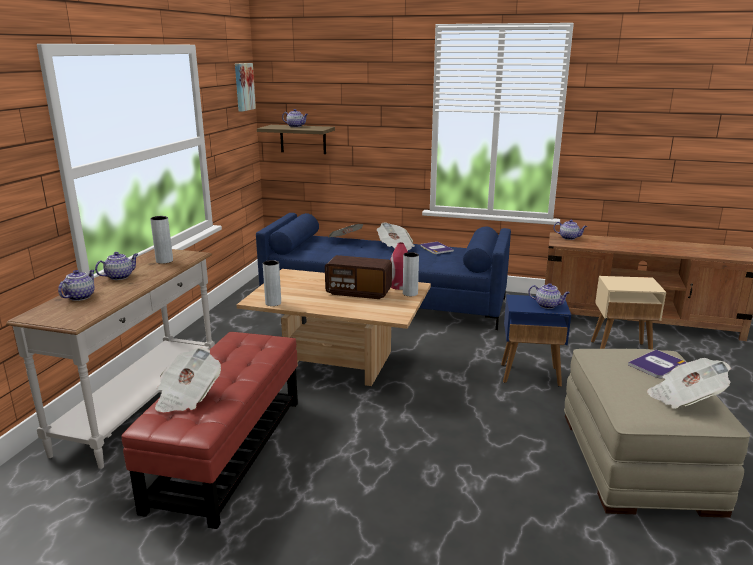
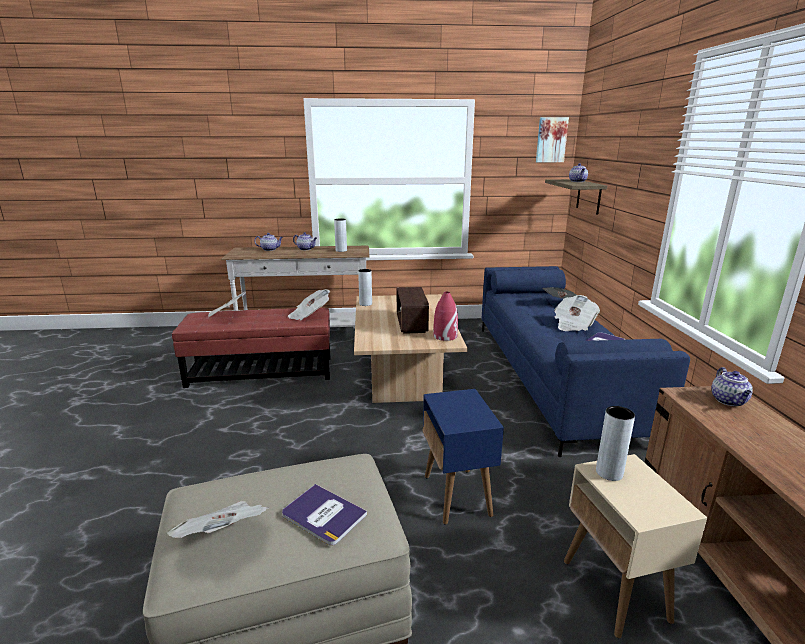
camera: 70 degrees right, 0 degrees up
grey vase [403,252,419,296] -> grey vase moved to [596,406,635,481]
teapot [528,283,570,309] -> none
none -> newspaper [288,289,330,321]

